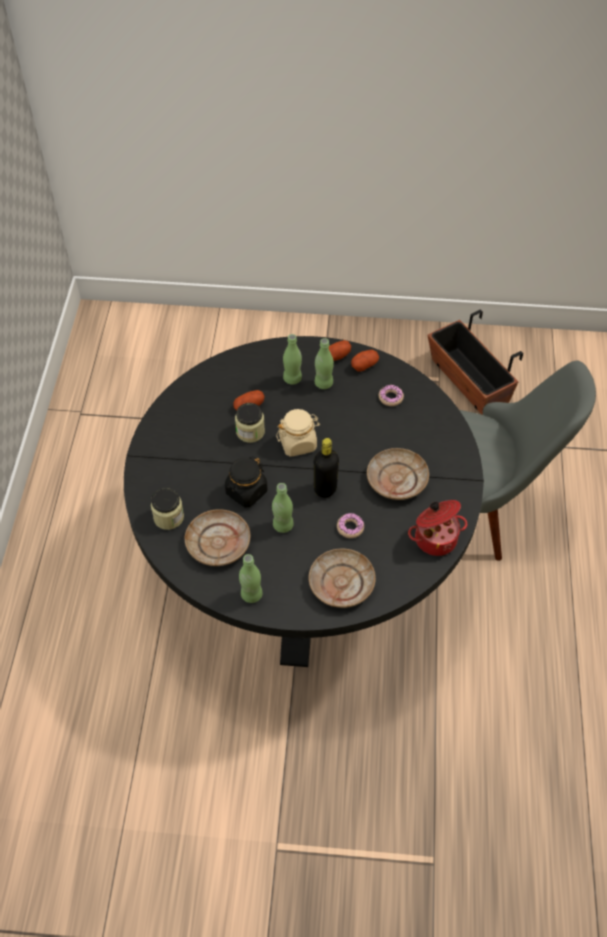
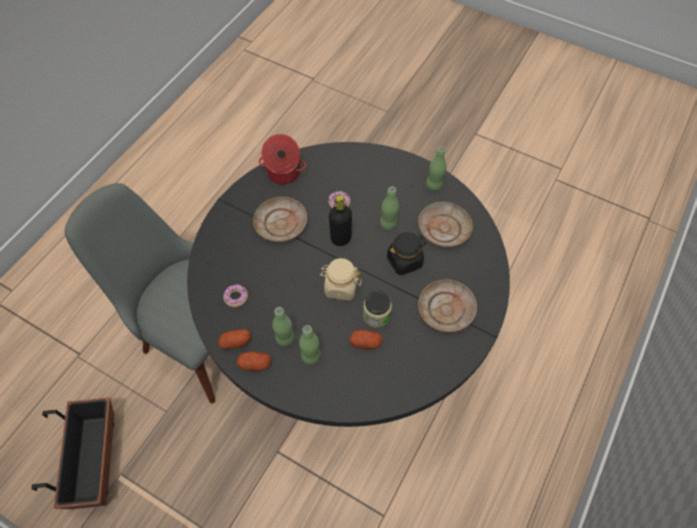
camera: 155 degrees left, 5 degrees up
jar [151,488,184,530] -> none
beige plate [309,549,376,608] -> beige plate moved to [418,279,477,333]

